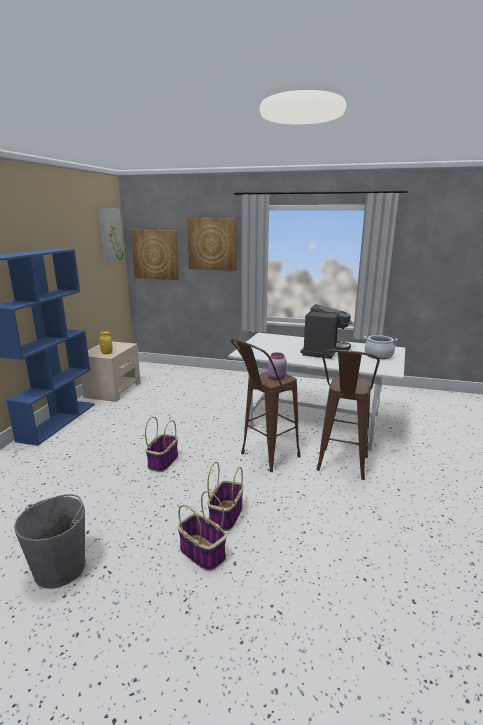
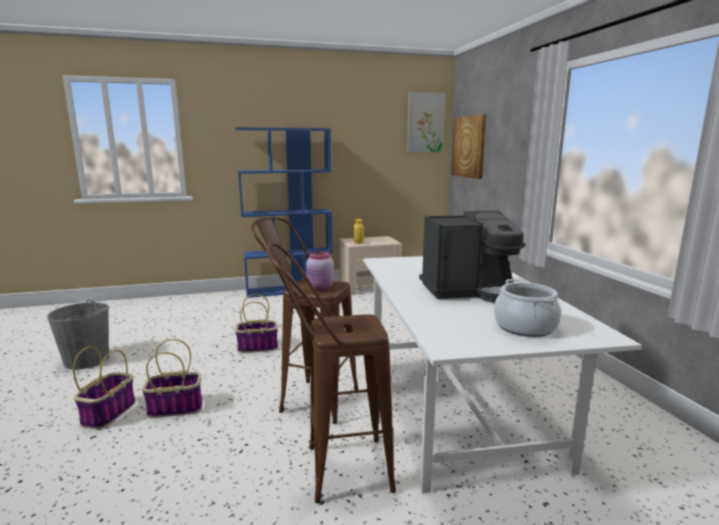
camera: 60 degrees right, 5 degrees down
picture [187,218,236,271] -> none

